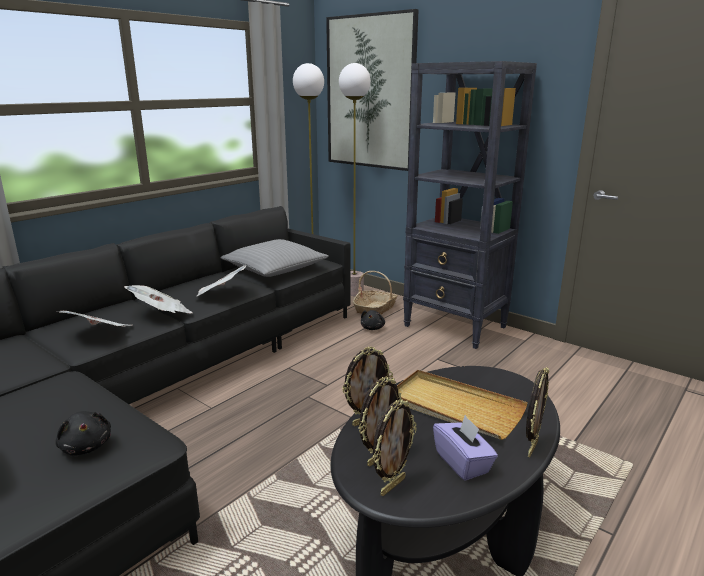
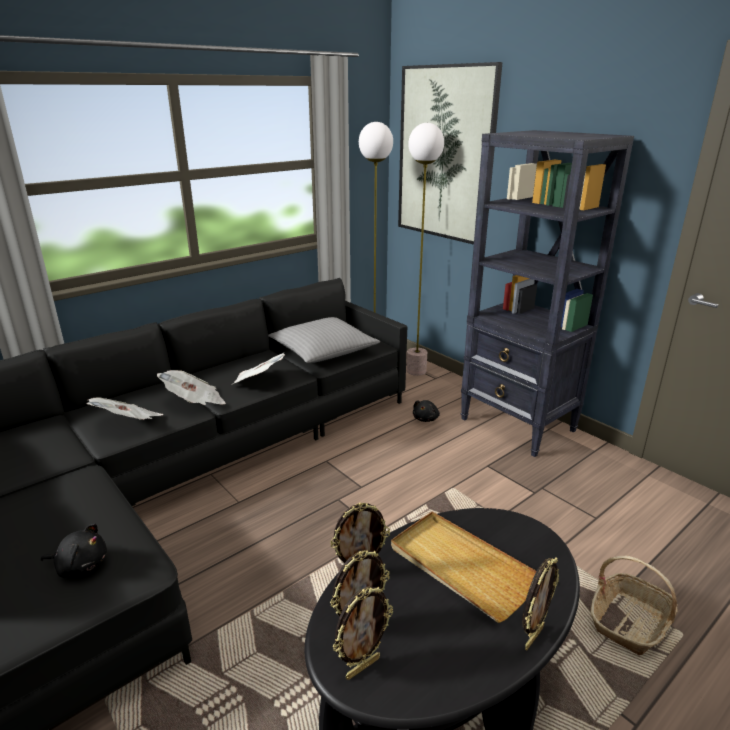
camera: 10 degrees right, 5 degrees up
black plush toy [56,411,111,455] -> black plush toy turned 60 degrees counterclockwise [41,523,107,578]
basket [353,271,398,315] -> basket moved to [591,556,678,655]
purple tissue box [433,415,498,481] -> none

